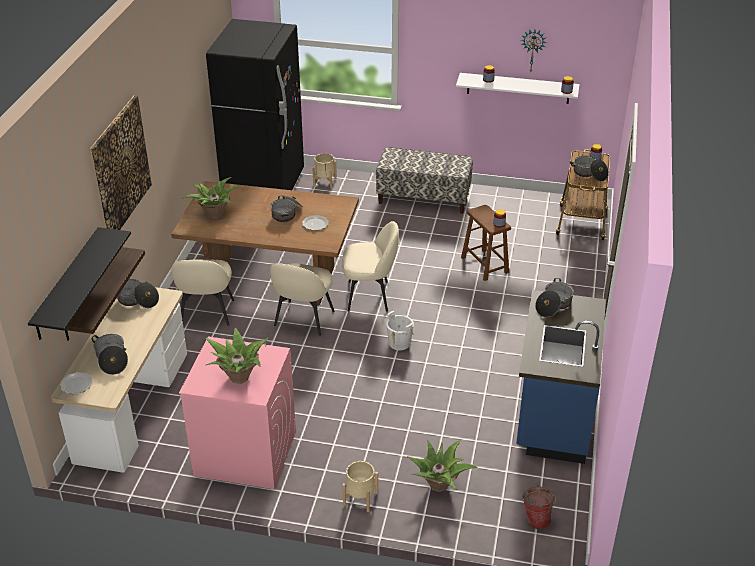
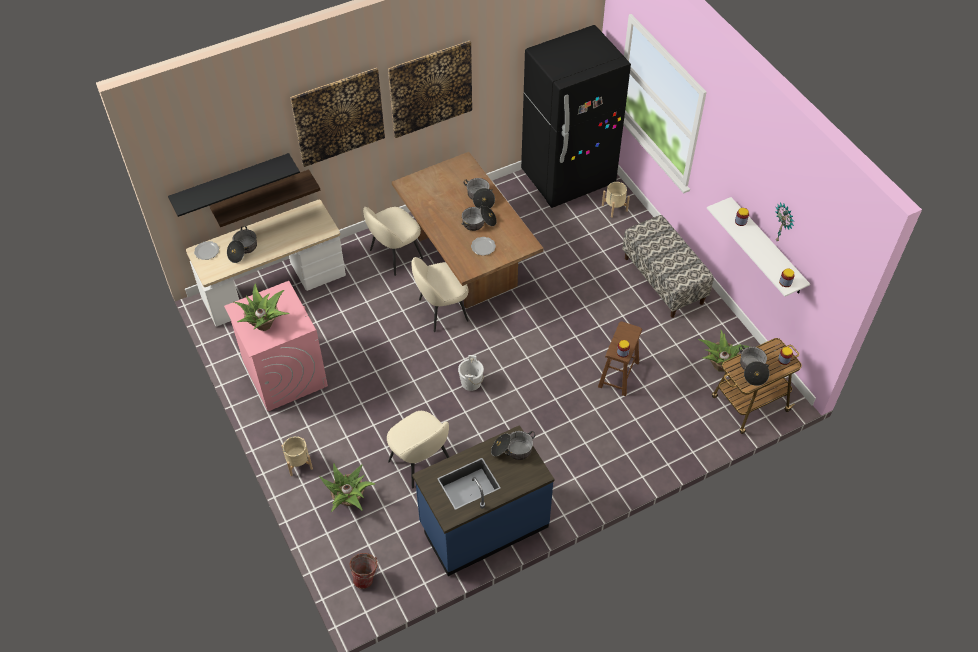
camera: 50 degrees right, 15 degrees up
cooking pot [117,279,159,308] -> cooking pot moved to [464,178,495,208]
potted plant [183,177,240,219] -> potted plant moved to [698,330,750,372]
beige chair [342,221,399,312] -> beige chair moved to [387,411,449,488]
none -> picture [388,40,472,138]

